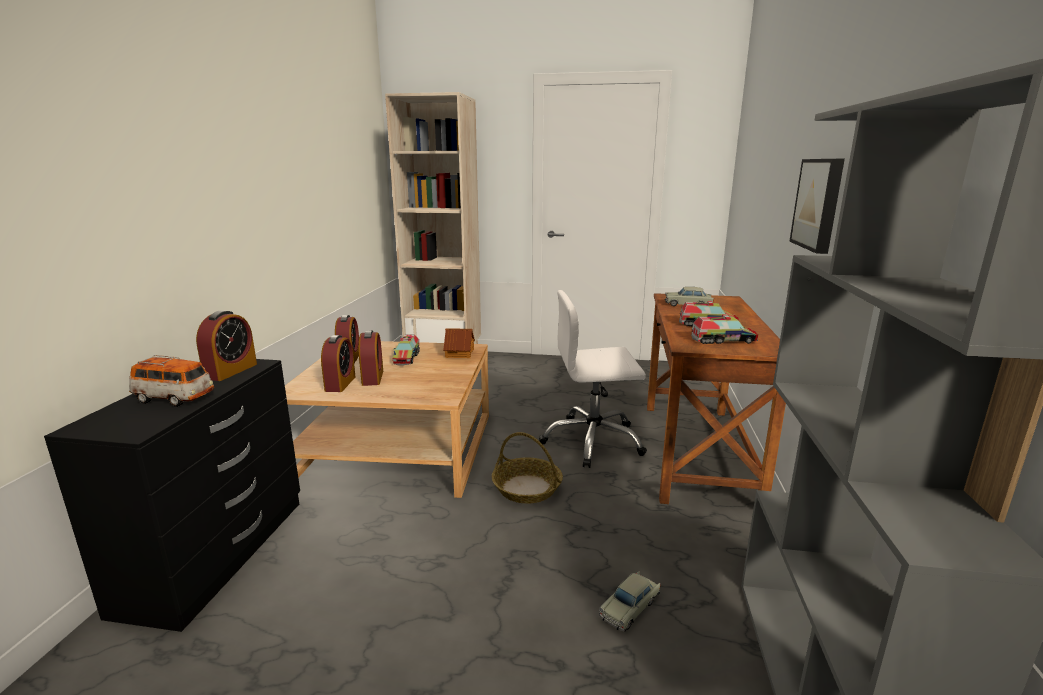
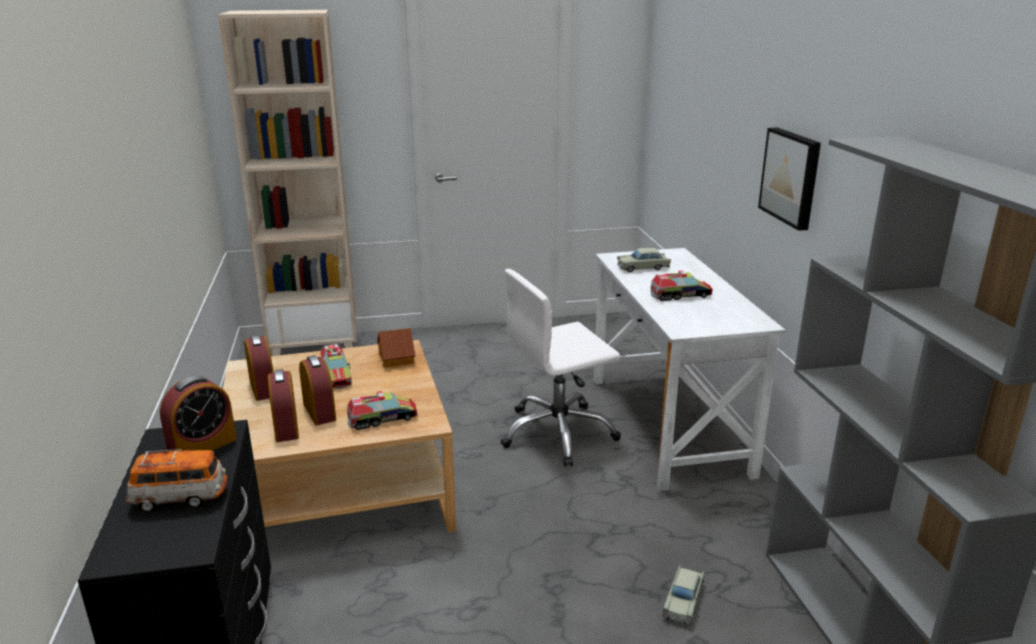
camera: 20 degrees left, 5 degrees up
alarm clock [196,310,257,381] -> alarm clock turned 45 degrees clockwise [160,376,237,452]
basket [492,432,563,503] -> none
brown desk [647,293,786,504] -> white desk [594,248,785,491]
toy truck [691,315,758,344] -> toy truck moved to [347,391,418,430]

